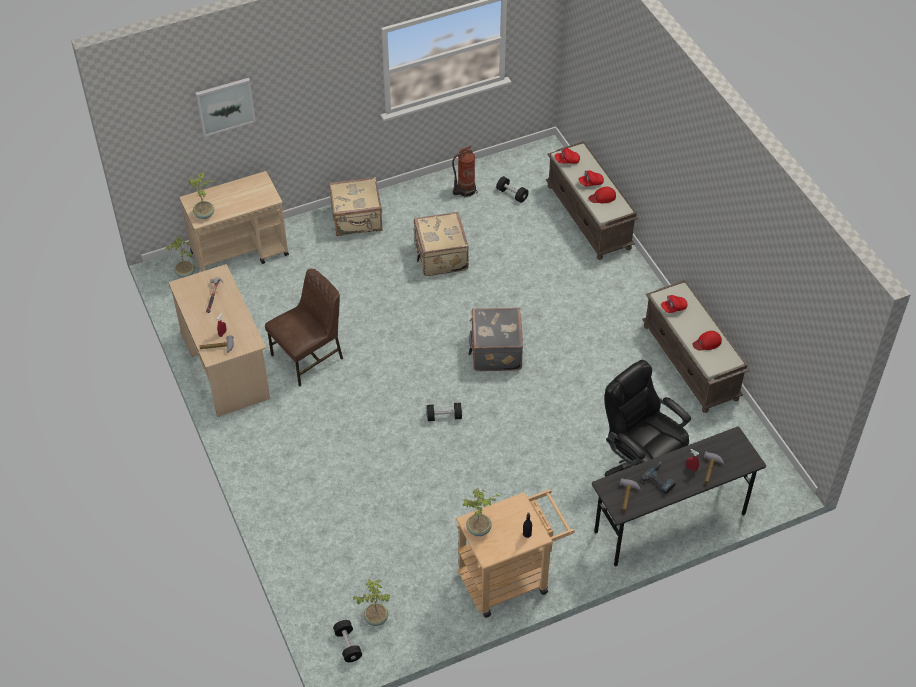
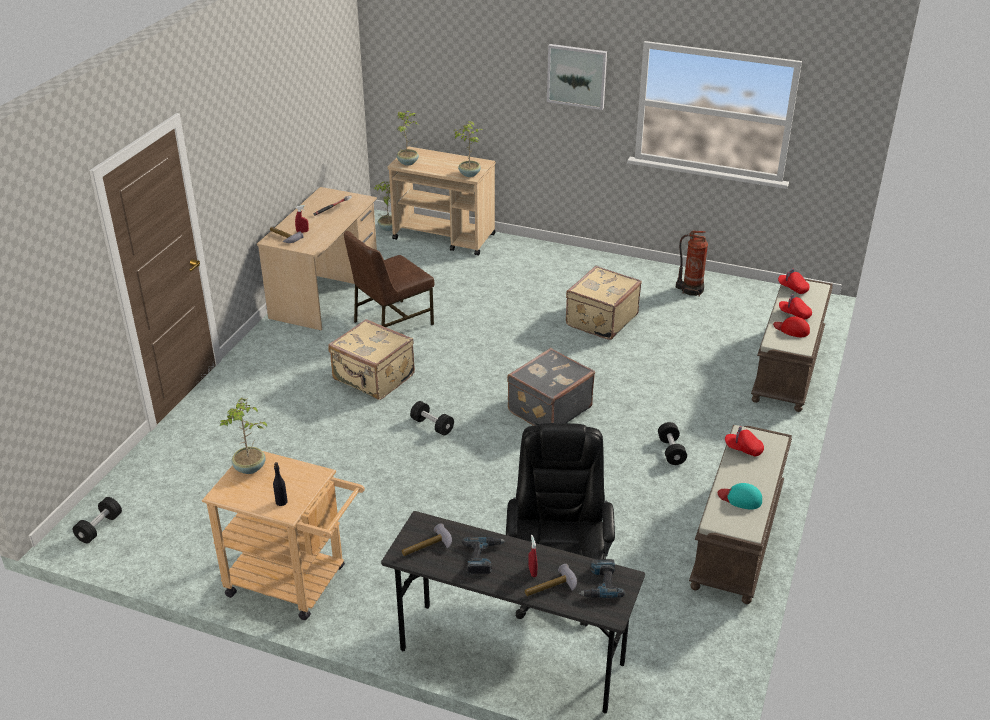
camera: 45 degrees right, 15 degrees down
picture [196,78,256,137] -> picture moved to [547,44,607,110]
brown chair [265,269,343,387] -> brown chair turned 135 degrees clockwise [344,231,434,327]
beige suitcase [328,177,383,236] -> beige suitcase moved to [328,319,415,400]
potted plant [353,579,391,626] -> potted plant moved to [454,121,483,177]
black dumbbell [496,176,529,203] -> black dumbbell moved to [658,422,687,465]
red cap [692,331,722,350] -> turquoise cap [718,483,762,510]
none -> power drill [579,559,625,598]

